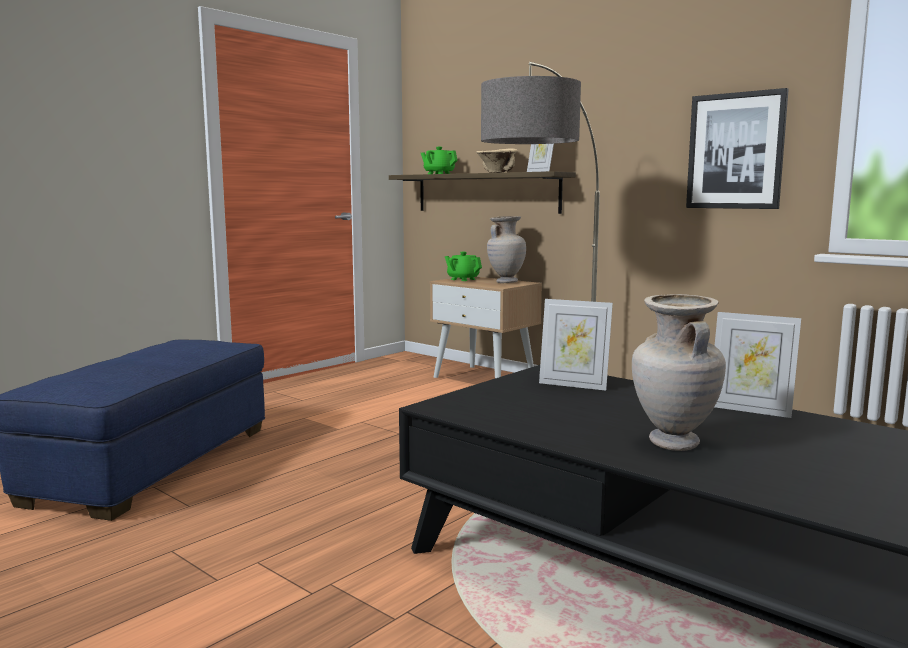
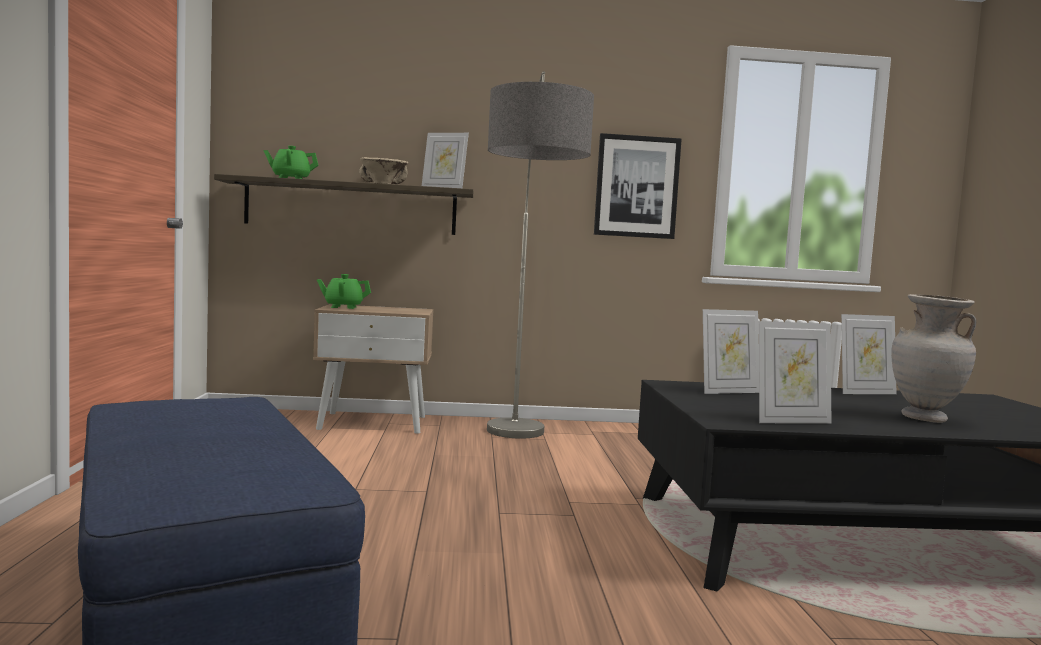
camera: 45 degrees left, 5 degrees down
beige vase [487,216,526,283] -> none
none -> picture frame [759,321,832,423]

